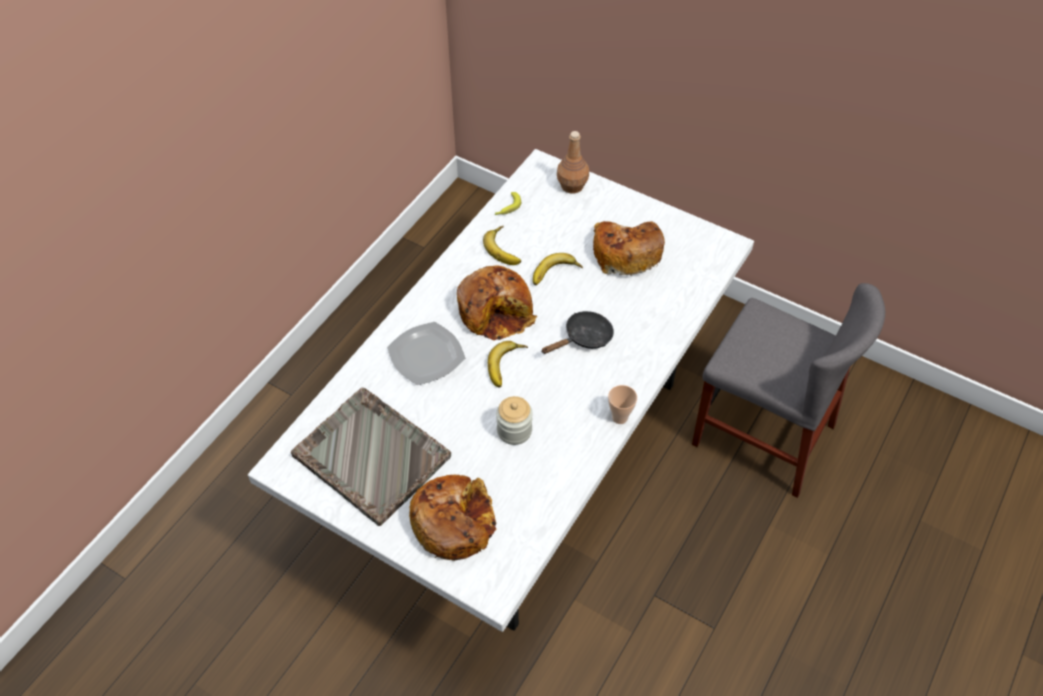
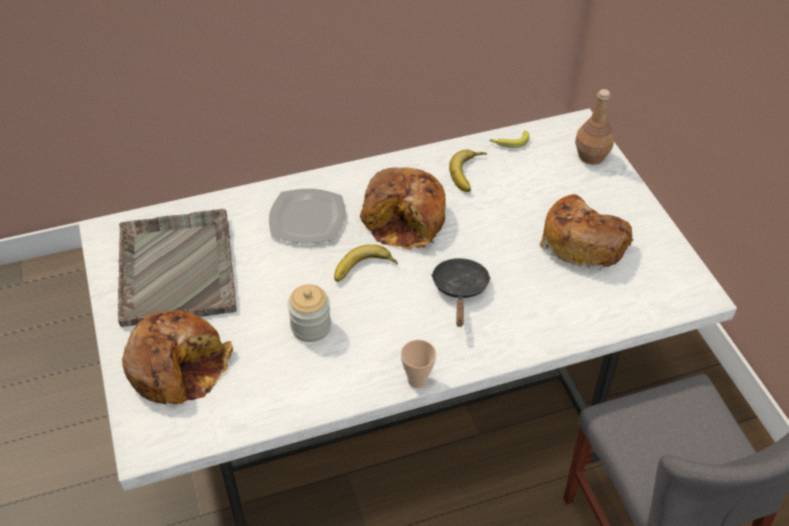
camera: 40 degrees right, 5 degrees down
banana [533,253,583,285] -> none
black frying pan [541,311,614,354] -> black frying pan turned 90 degrees counterclockwise [431,258,491,327]

